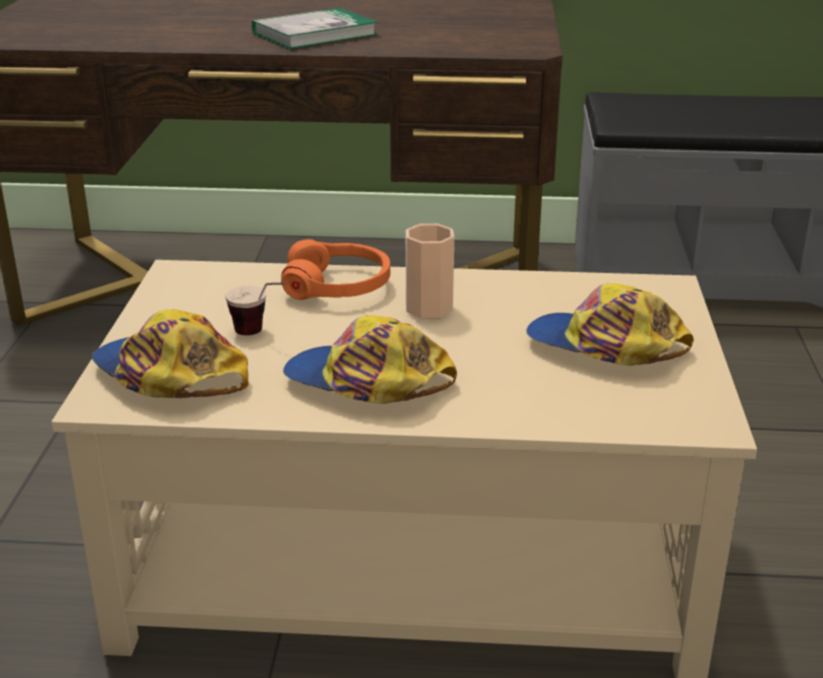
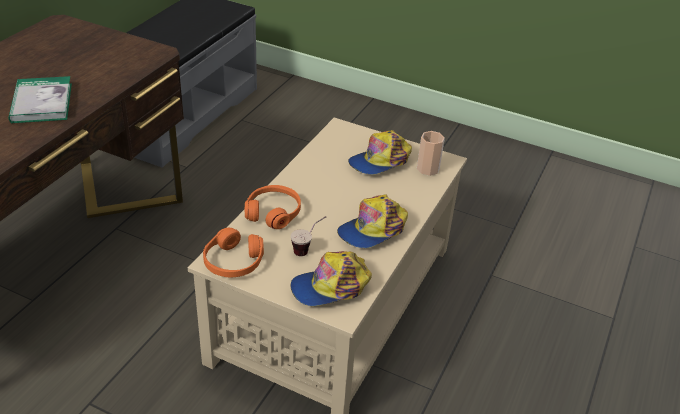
camera: 70 degrees left, 10 degrees up
cup [406,224,454,318] -> cup moved to [417,131,445,176]
none -> orange headphones [203,228,264,277]

